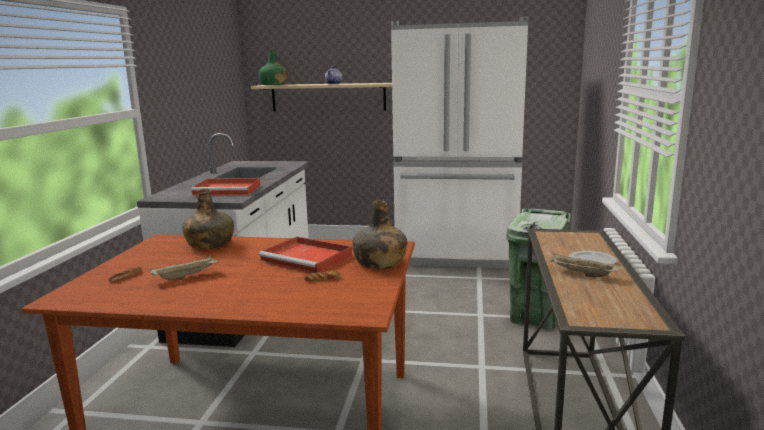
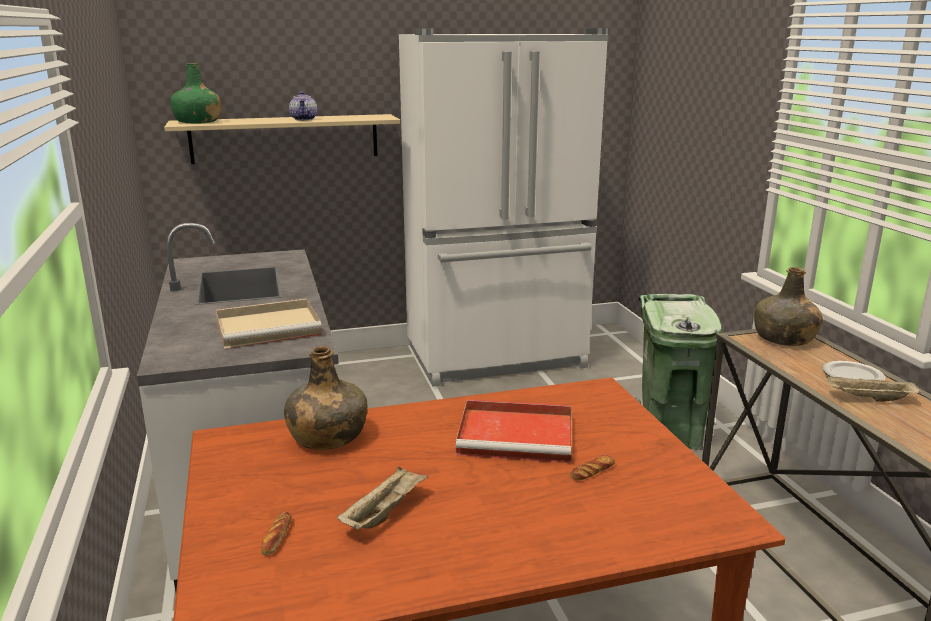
camera: 25 degrees left, 5 degrees up
red tray [191,178,261,196] -> beige tray [216,299,322,348]
green bottle [352,200,408,270] -> green bottle moved to [754,267,823,346]

